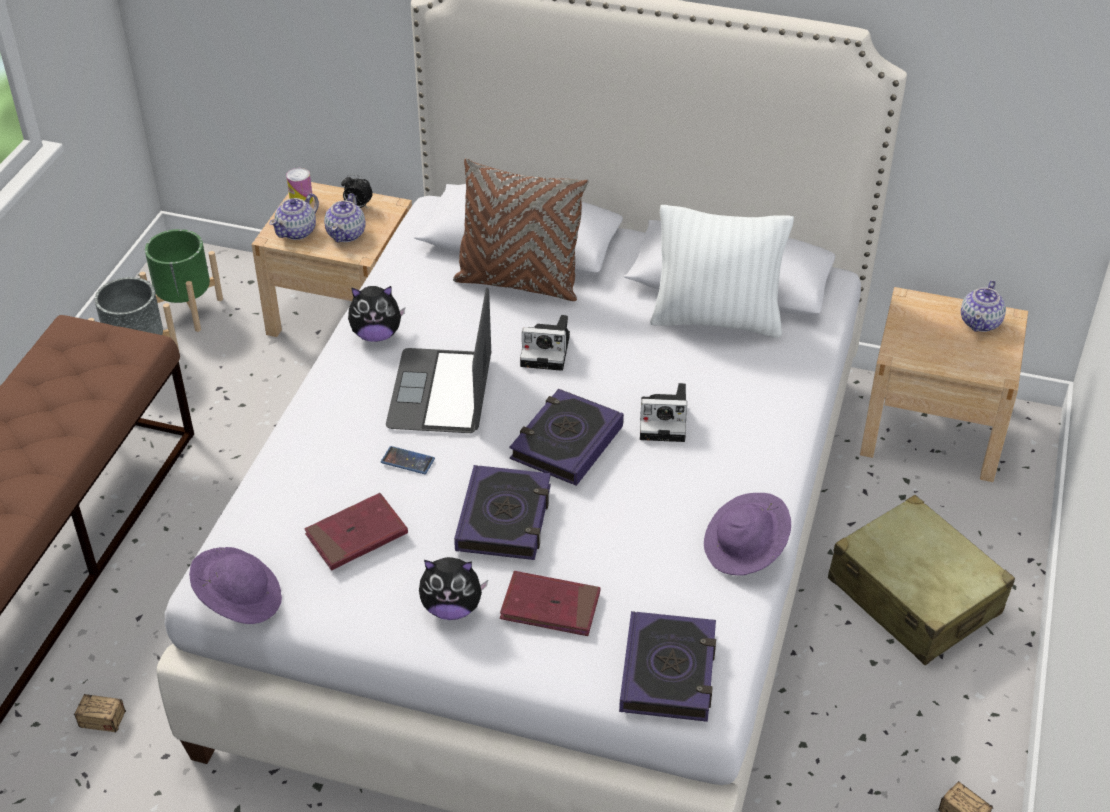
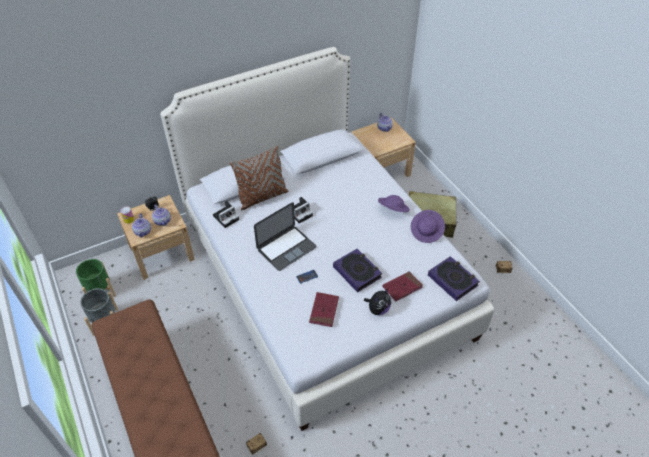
camera: 45 degrees left, 5 degrees up
purple hat [189,547,282,624] -> purple hat moved to [378,195,410,212]
plush toy [348,286,405,342] -> none
laptop [386,287,491,433] -> laptop turned 90 degrees counterclockwise [254,202,317,271]
book [509,389,624,486] -> none
camera [640,383,687,442] -> camera moved to [213,201,239,228]
white pillow [650,205,794,338] -> none

